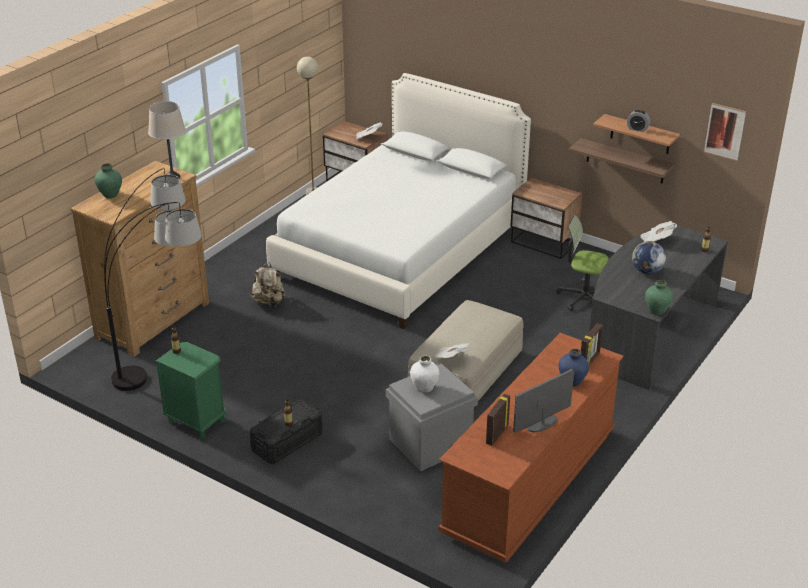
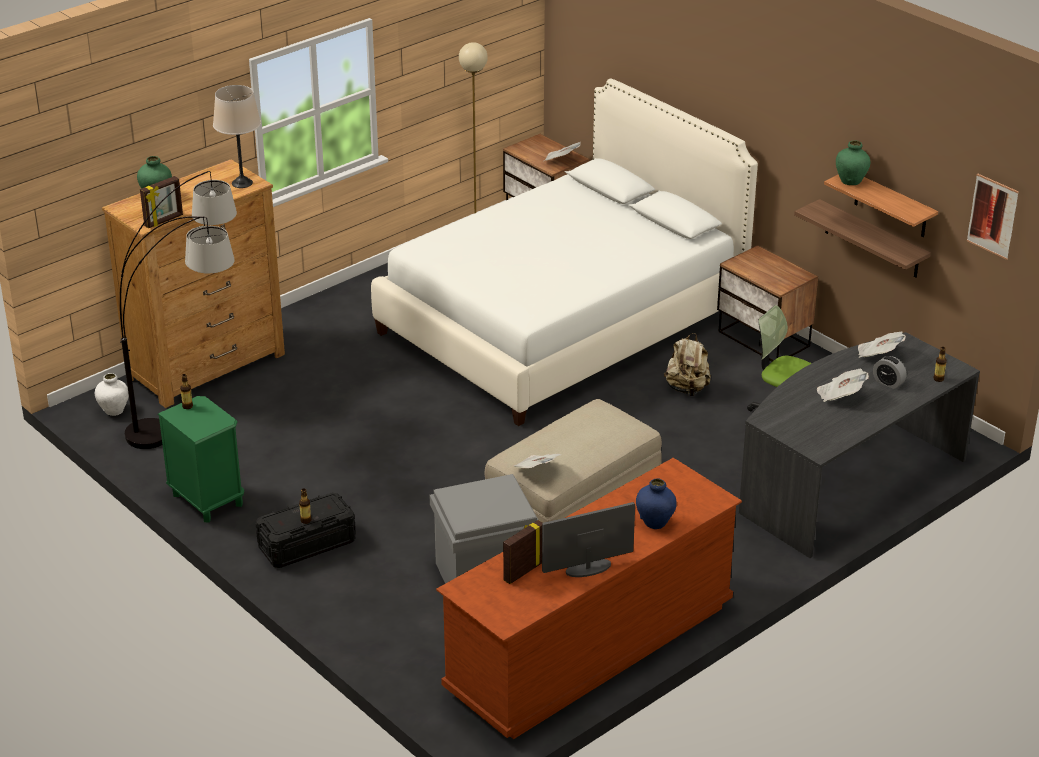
camera: 15 degrees right, 0 degrees up
beige backpack [250,262,285,308] -> beige backpack moved to [664,333,711,396]
white vase [410,356,440,392] -> white vase moved to [95,373,129,416]
picture frame [581,323,603,365] -> picture frame moved to [140,176,183,228]
alarm clock [627,110,650,132] -> alarm clock moved to [873,356,906,389]
globe [632,241,666,274] -> newspaper [816,369,869,402]
green vase [645,280,673,315] -> green vase moved to [836,141,871,185]

